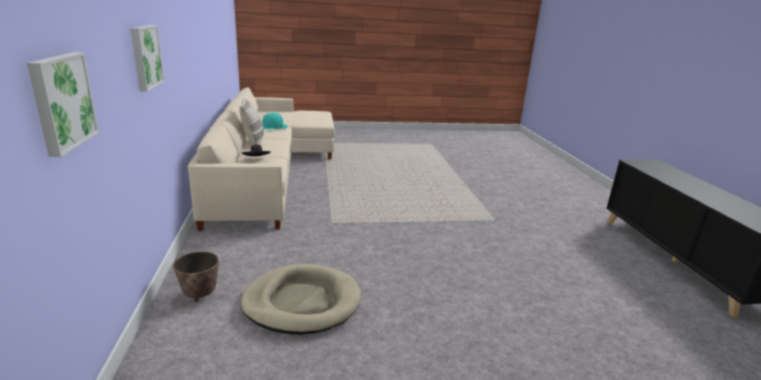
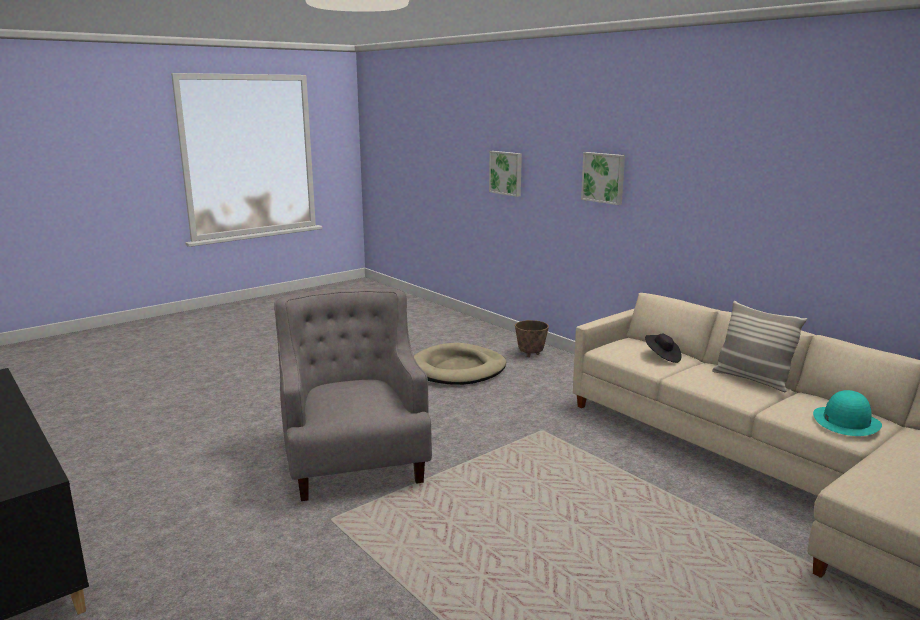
camera: 150 degrees right, 5 degrees down
none -> grey armchair [274,288,432,501]

